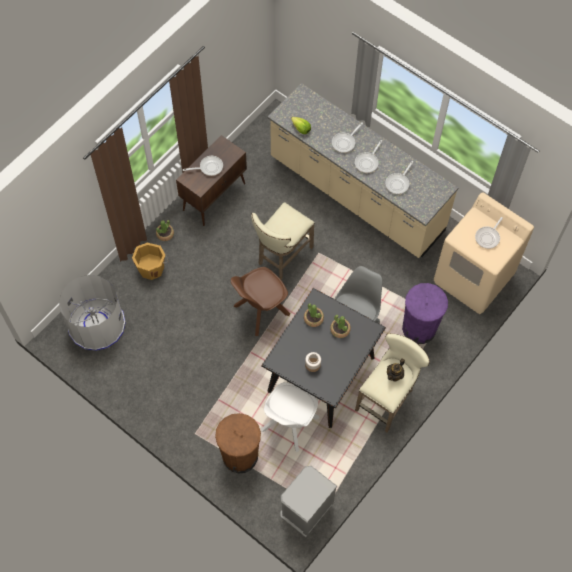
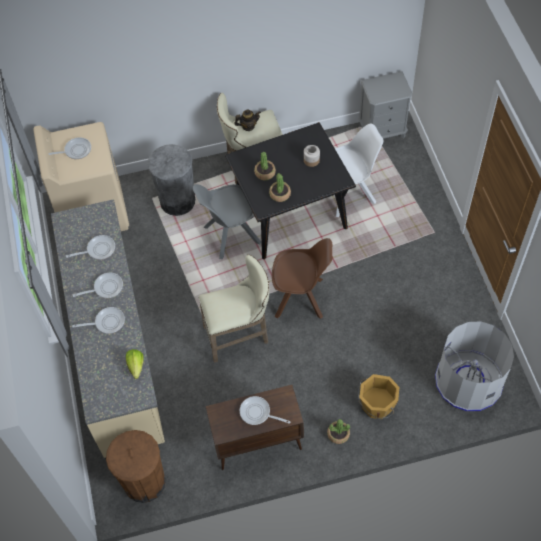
camera: 140 degrees left, 5 degrees down
brown trash can [215,413,261,473] -> brown trash can moved to [106,430,166,503]
purple trash can [402,283,448,344] -> grey trash can [147,144,195,216]

